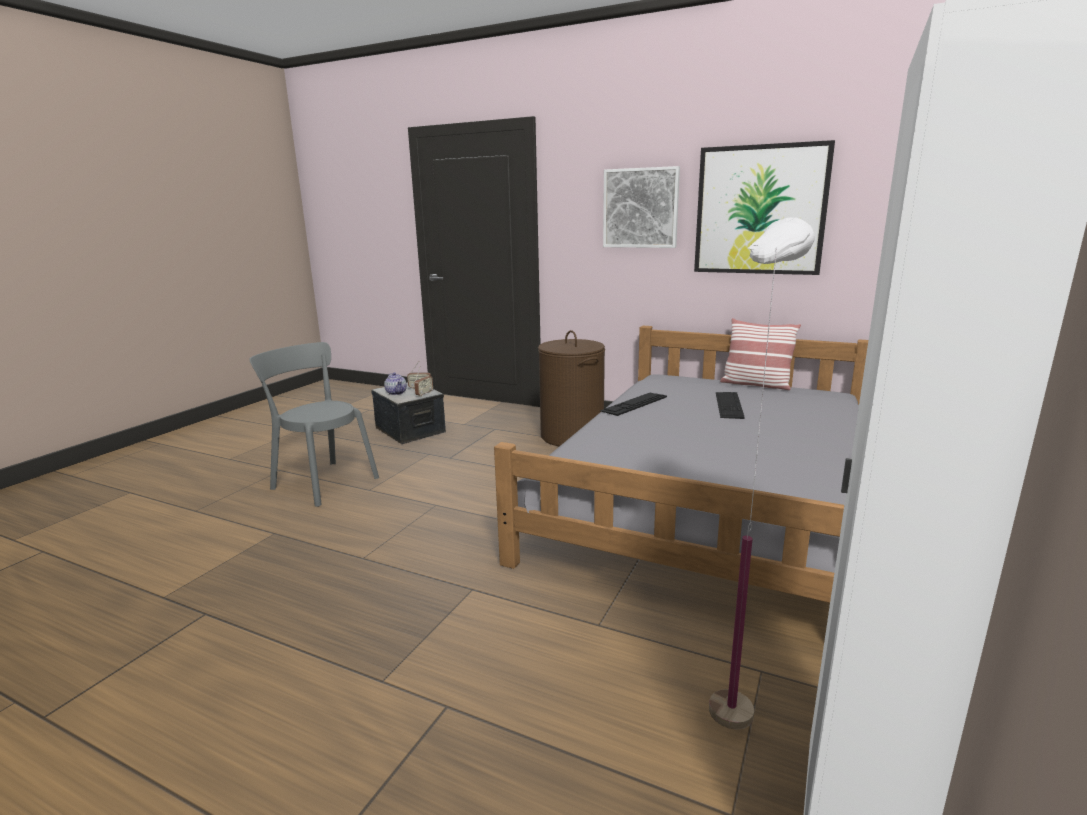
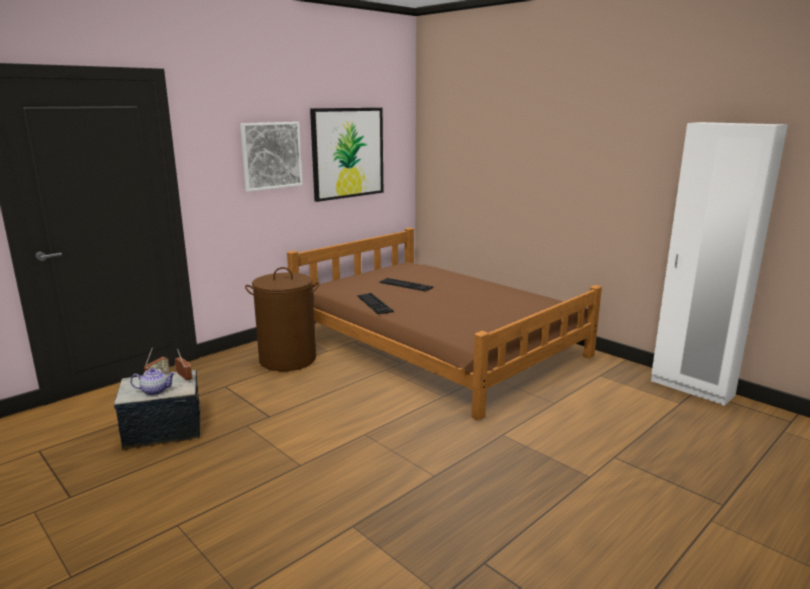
camera: 70 degrees left, 0 degrees up
grey chair [249,342,379,507] -> none
grey bed [494,326,868,603] -> brown bed [287,228,602,421]
white floor lamp [709,217,815,729] -> none
pillow [720,318,801,390] -> none

